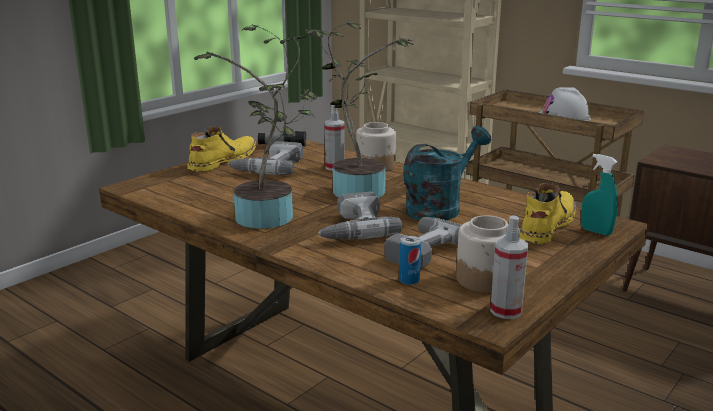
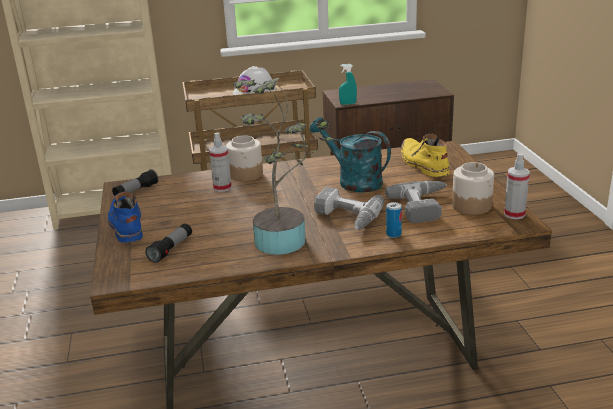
camera: 50 degrees left, 5 degrees up
yellow boot [187,126,256,172] -> blue boot [108,191,143,243]
power drill [228,141,304,175] -> none
potted plant [305,21,414,198] -> none
can [399,236,421,285] -> can moved to [386,202,402,238]
turquoise watering can [403,126,491,220] -> turquoise watering can turned 45 degrees counterclockwise [310,117,391,193]
turquoise spray bottle [581,154,618,236] -> turquoise spray bottle moved to [339,64,357,105]
none -> flashlight [145,223,192,263]

